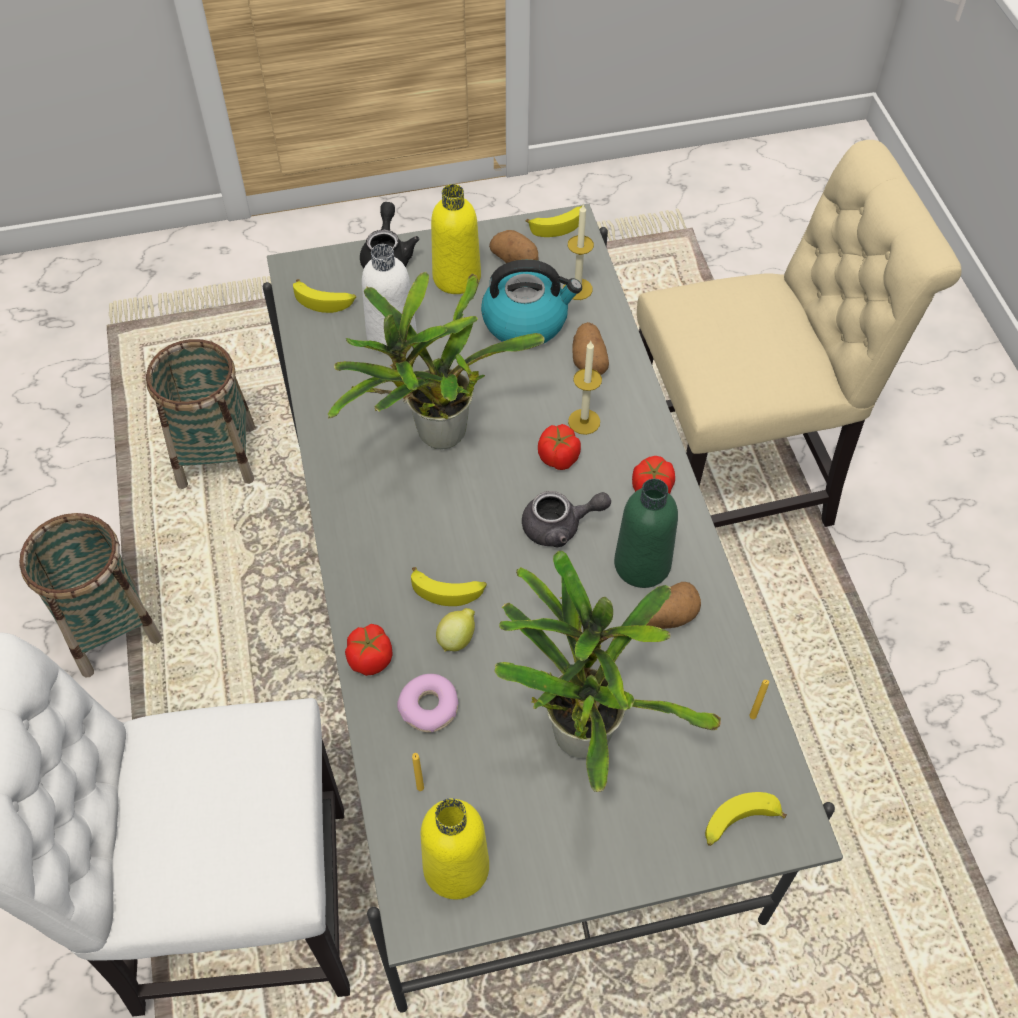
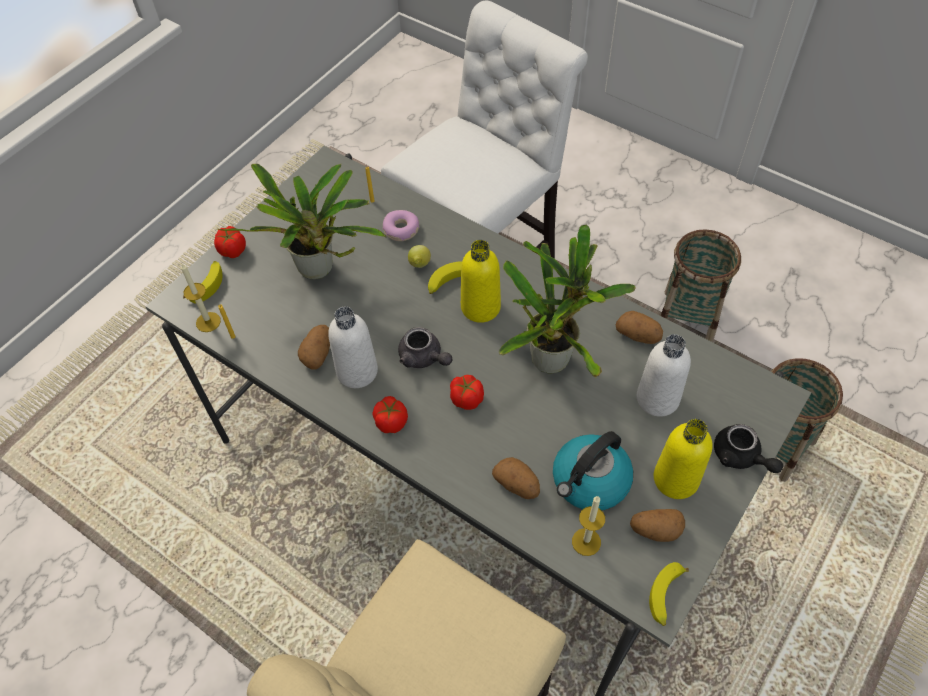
camera: 140 degrees right, 0 degrees up
banana [293,279,356,313] -> none
tomato [345,624,393,676] -> tomato moved to [214,226,246,258]
yellow bottle [421,798,489,899] -> yellow bottle moved to [461,240,501,323]
grey teapot [522,491,611,547] -> grey teapot turned 90 degrees counterclockwise [398,327,453,368]
candle [568,341,602,435] -> candle moved to [181,264,221,332]
green bottle [614,479,678,588] -> white bottle [328,307,378,388]
none -> potato [616,311,663,344]

